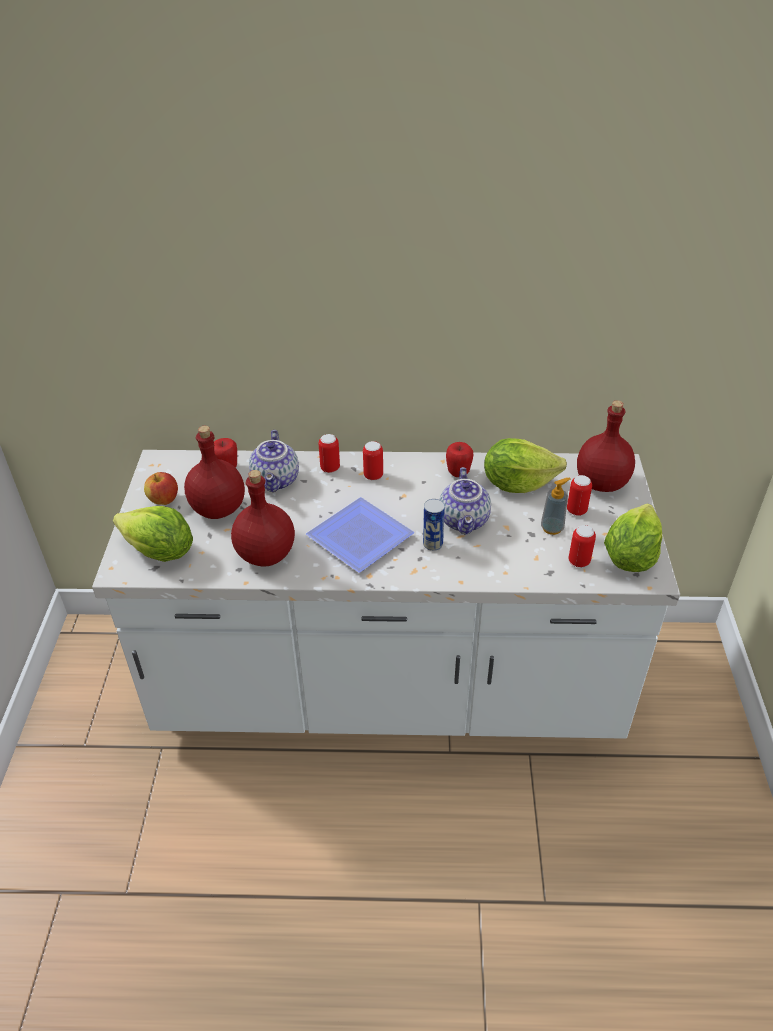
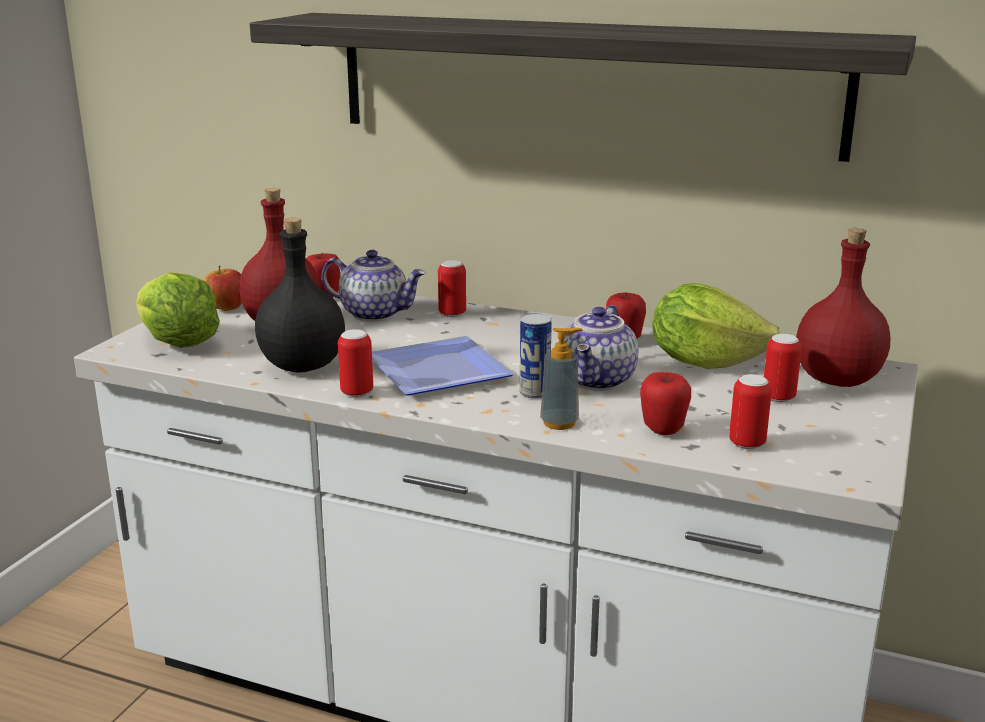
camera: 20 degrees right, 20 degrees down
red bottle [231,470,295,567] -> black bottle [255,218,345,373]
teapot [249,430,299,492] -> teapot turned 90 degrees counterclockwise [321,250,426,322]
can [363,441,383,480] -> can moved to [338,329,373,397]
soap dispenser [541,478,571,535] -> soap dispenser moved to [540,328,583,430]
lettuce [604,504,663,572] -> none
none -> shelf [250,13,916,162]
none -> apple [640,372,691,435]

